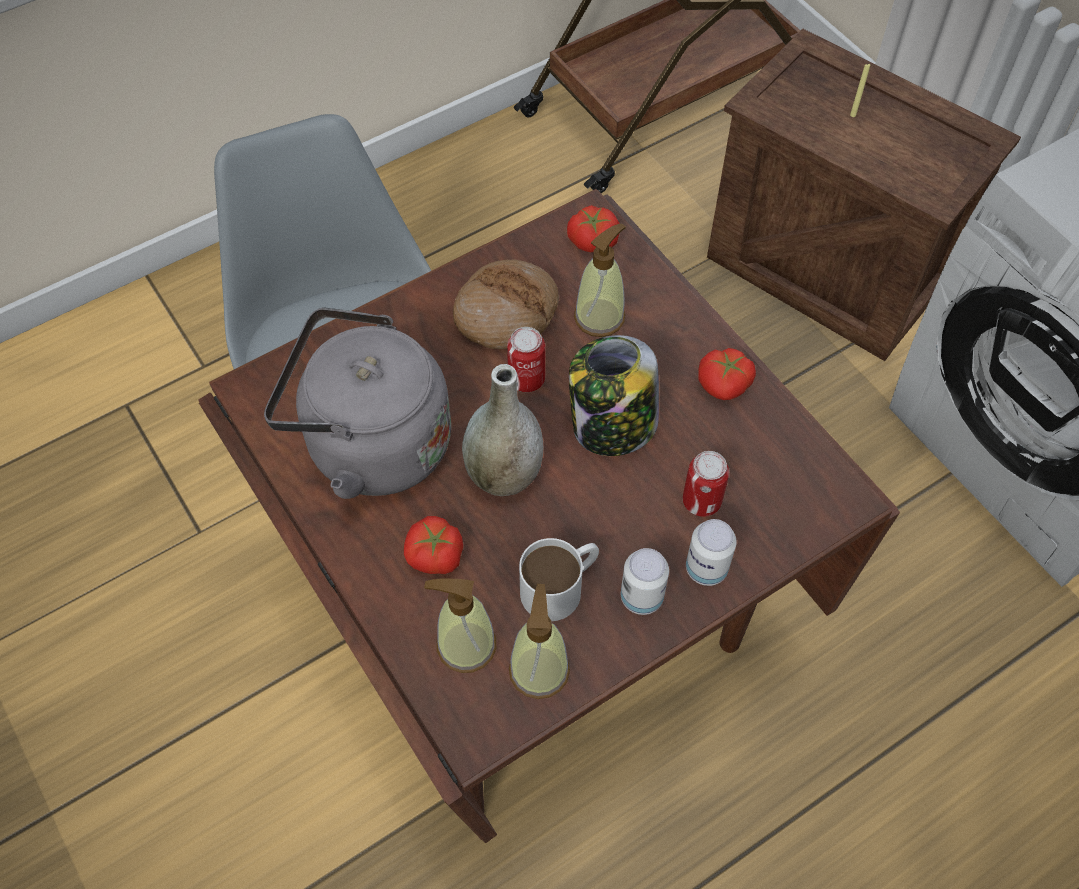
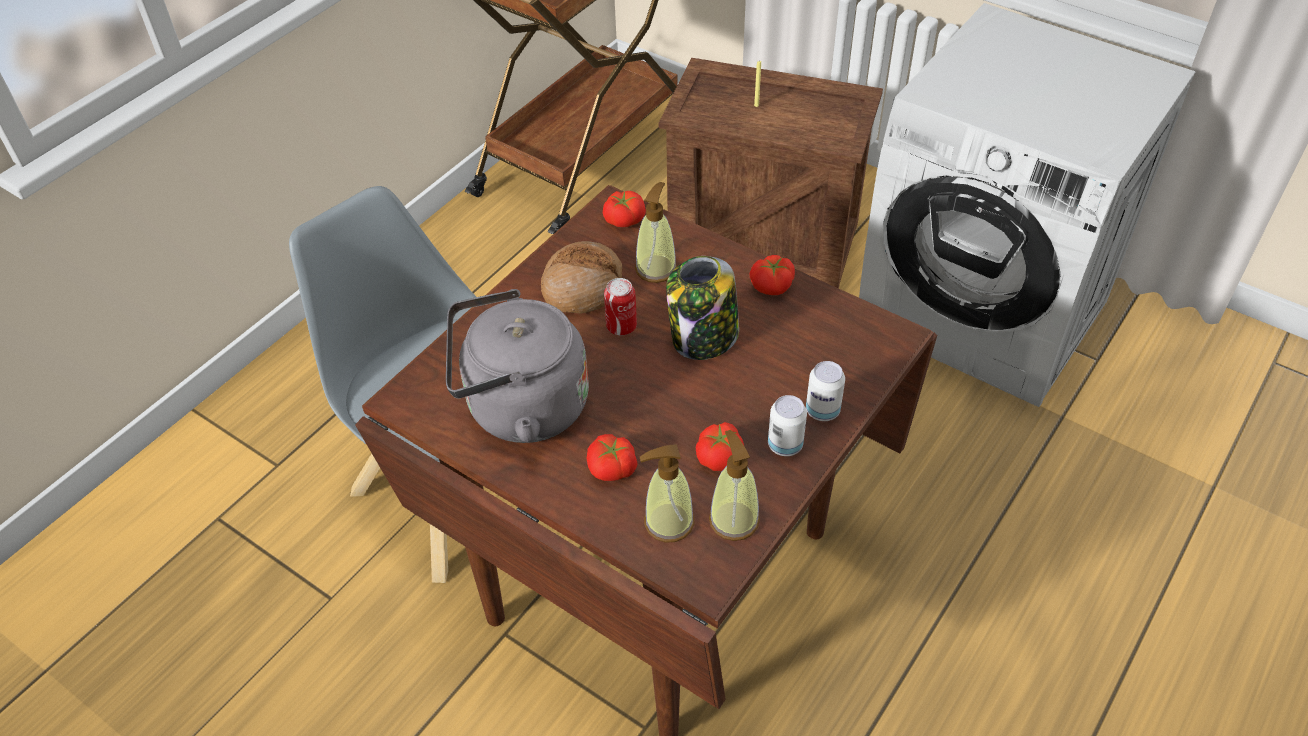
camera: 20 degrees left, 10 degrees down
grey vase [462,364,543,496] -> none
white mug [519,538,599,621] -> tomato [696,422,744,471]
can [683,451,729,517] -> none

